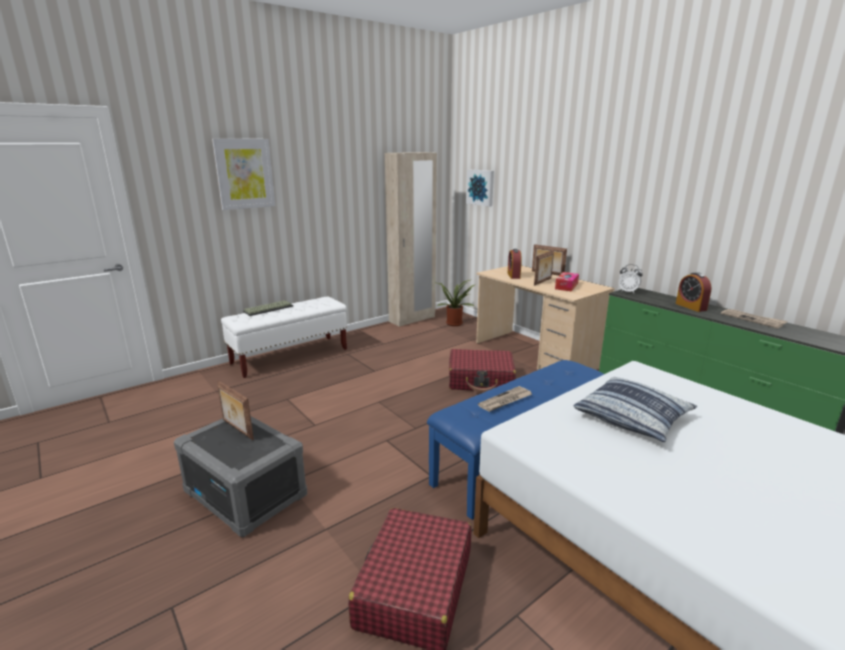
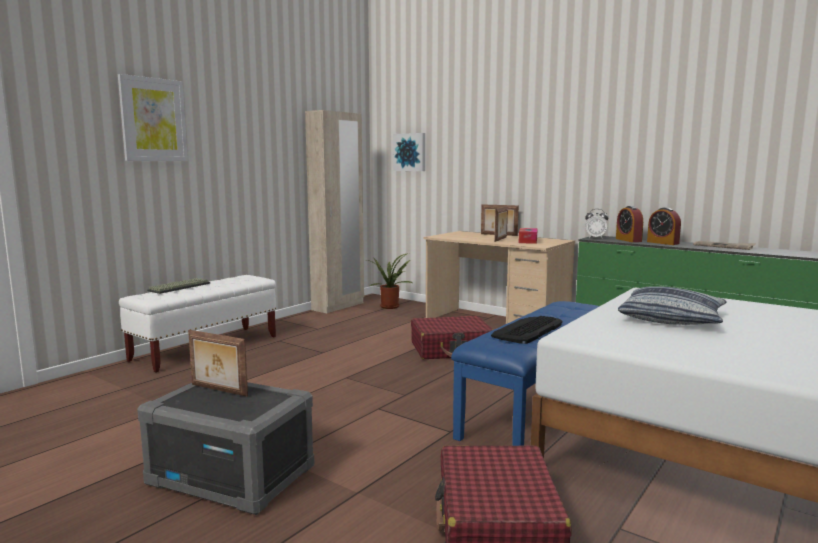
camera: 15 degrees left, 10 degrees down
newspaper [478,386,532,412] -> keyboard [491,316,562,344]
alarm clock [508,249,522,279] -> alarm clock moved to [616,206,643,242]

